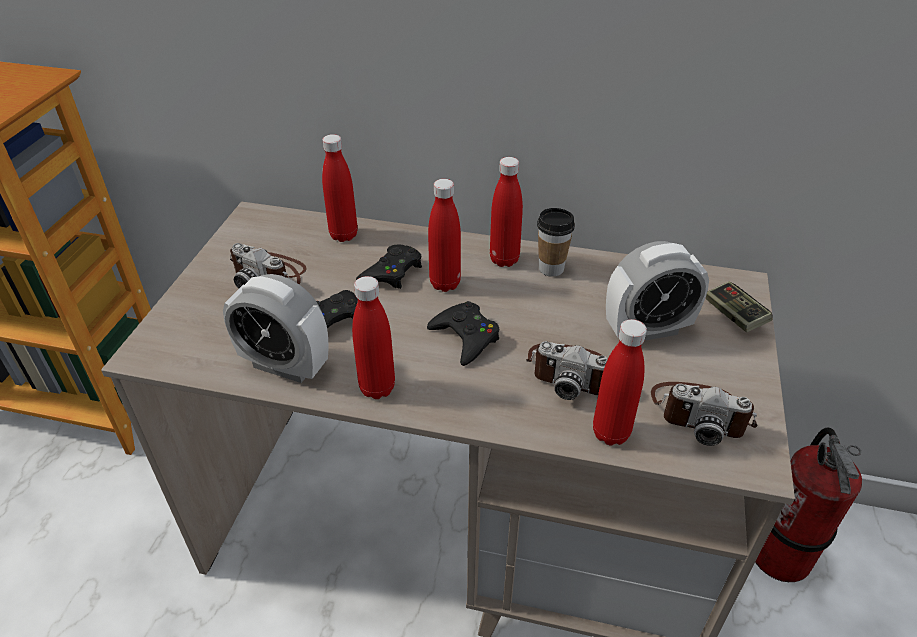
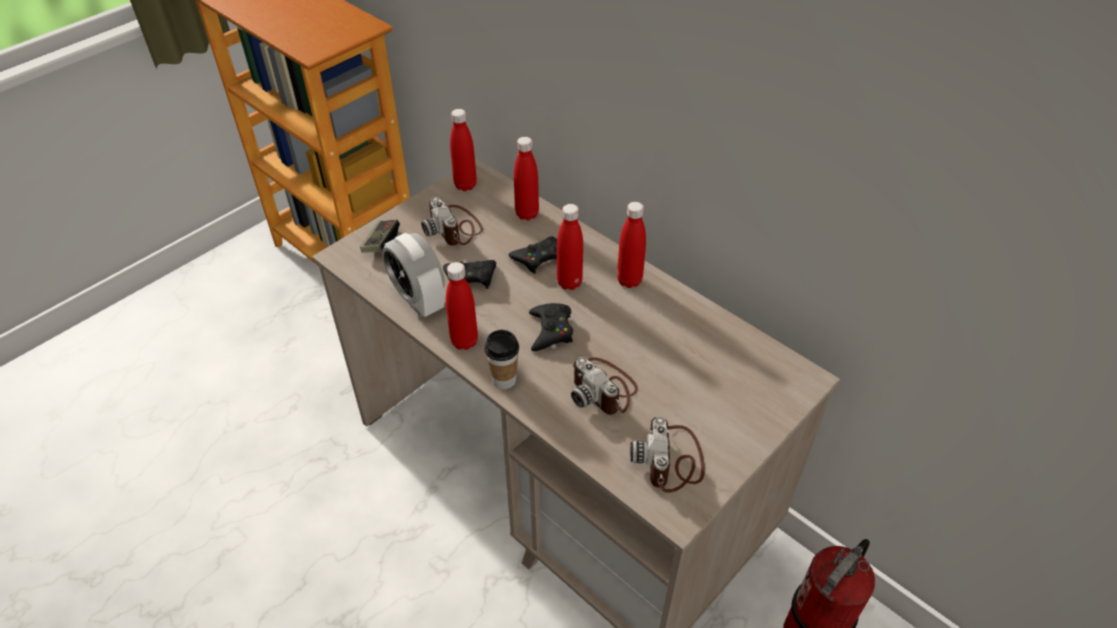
camera: 30 degrees right, 5 degrees up
cup [537,208,575,277] -> cup moved to [484,330,519,389]
red bottle [593,319,647,445] -> red bottle moved to [450,109,477,191]
alarm clock [606,241,709,341] -> none
camera [651,382,757,446] -> camera turned 45 degrees clockwise [630,416,705,493]
game controller [706,281,773,332] -> game controller moved to [360,219,400,253]

